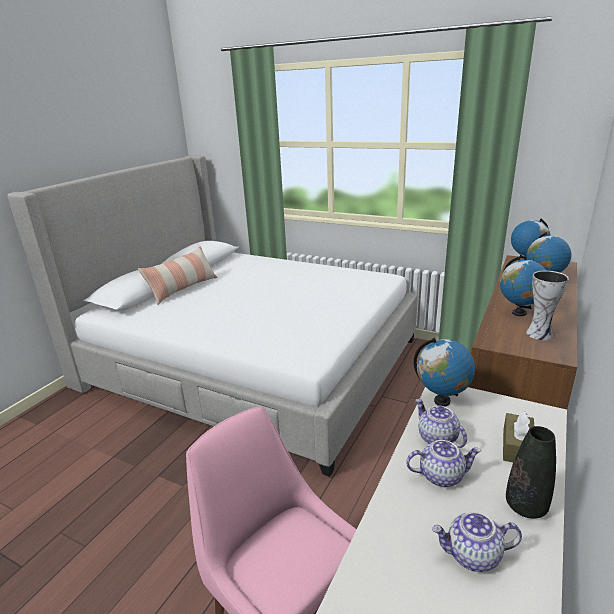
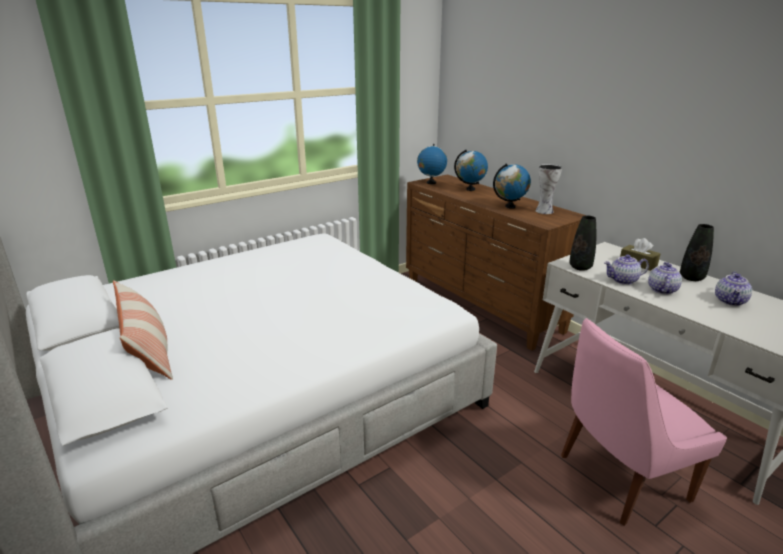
camera: 65 degrees left, 0 degrees up
globe [414,338,475,407] -> black vase [569,216,596,271]

